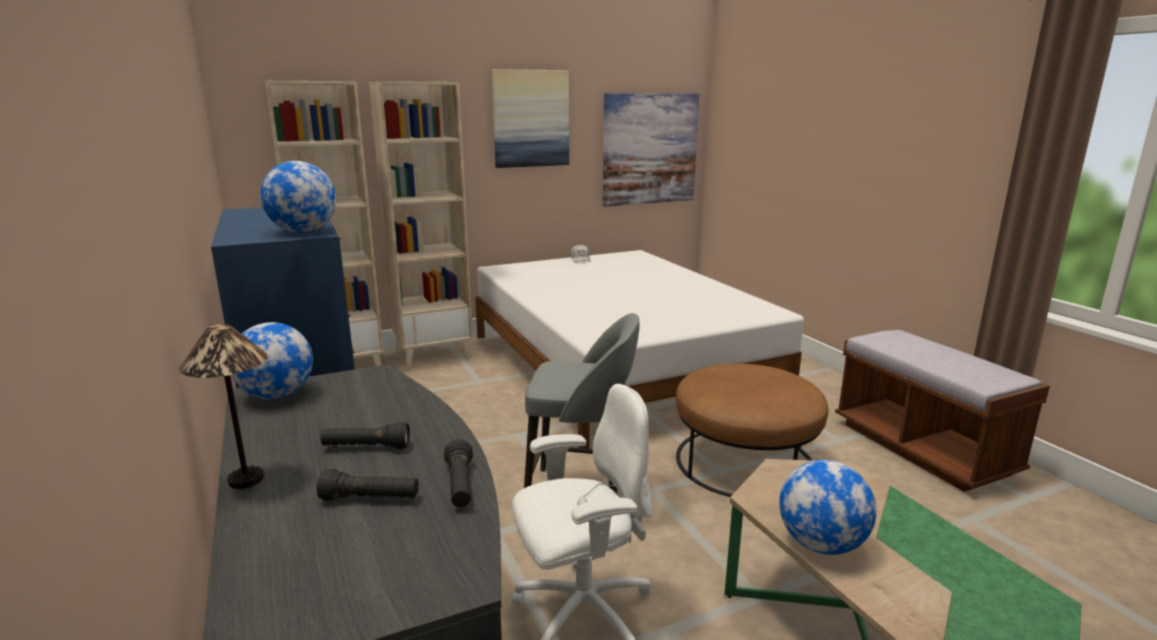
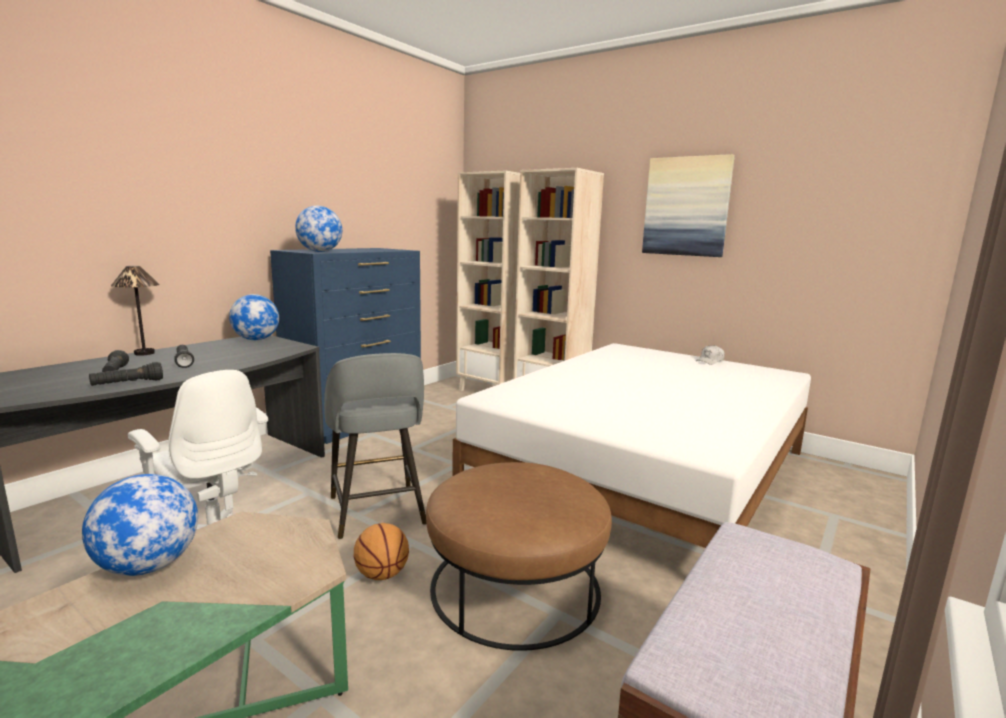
camera: 60 degrees right, 5 degrees down
picture [603,93,699,207] -> none
none -> basketball [354,523,409,580]

